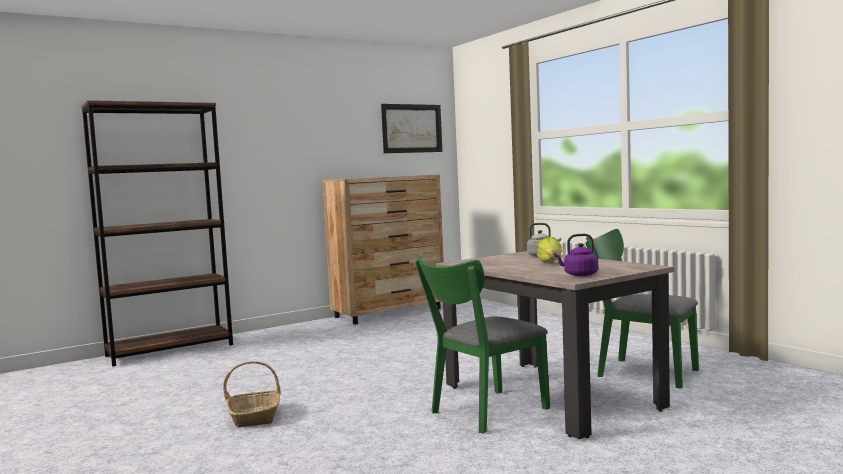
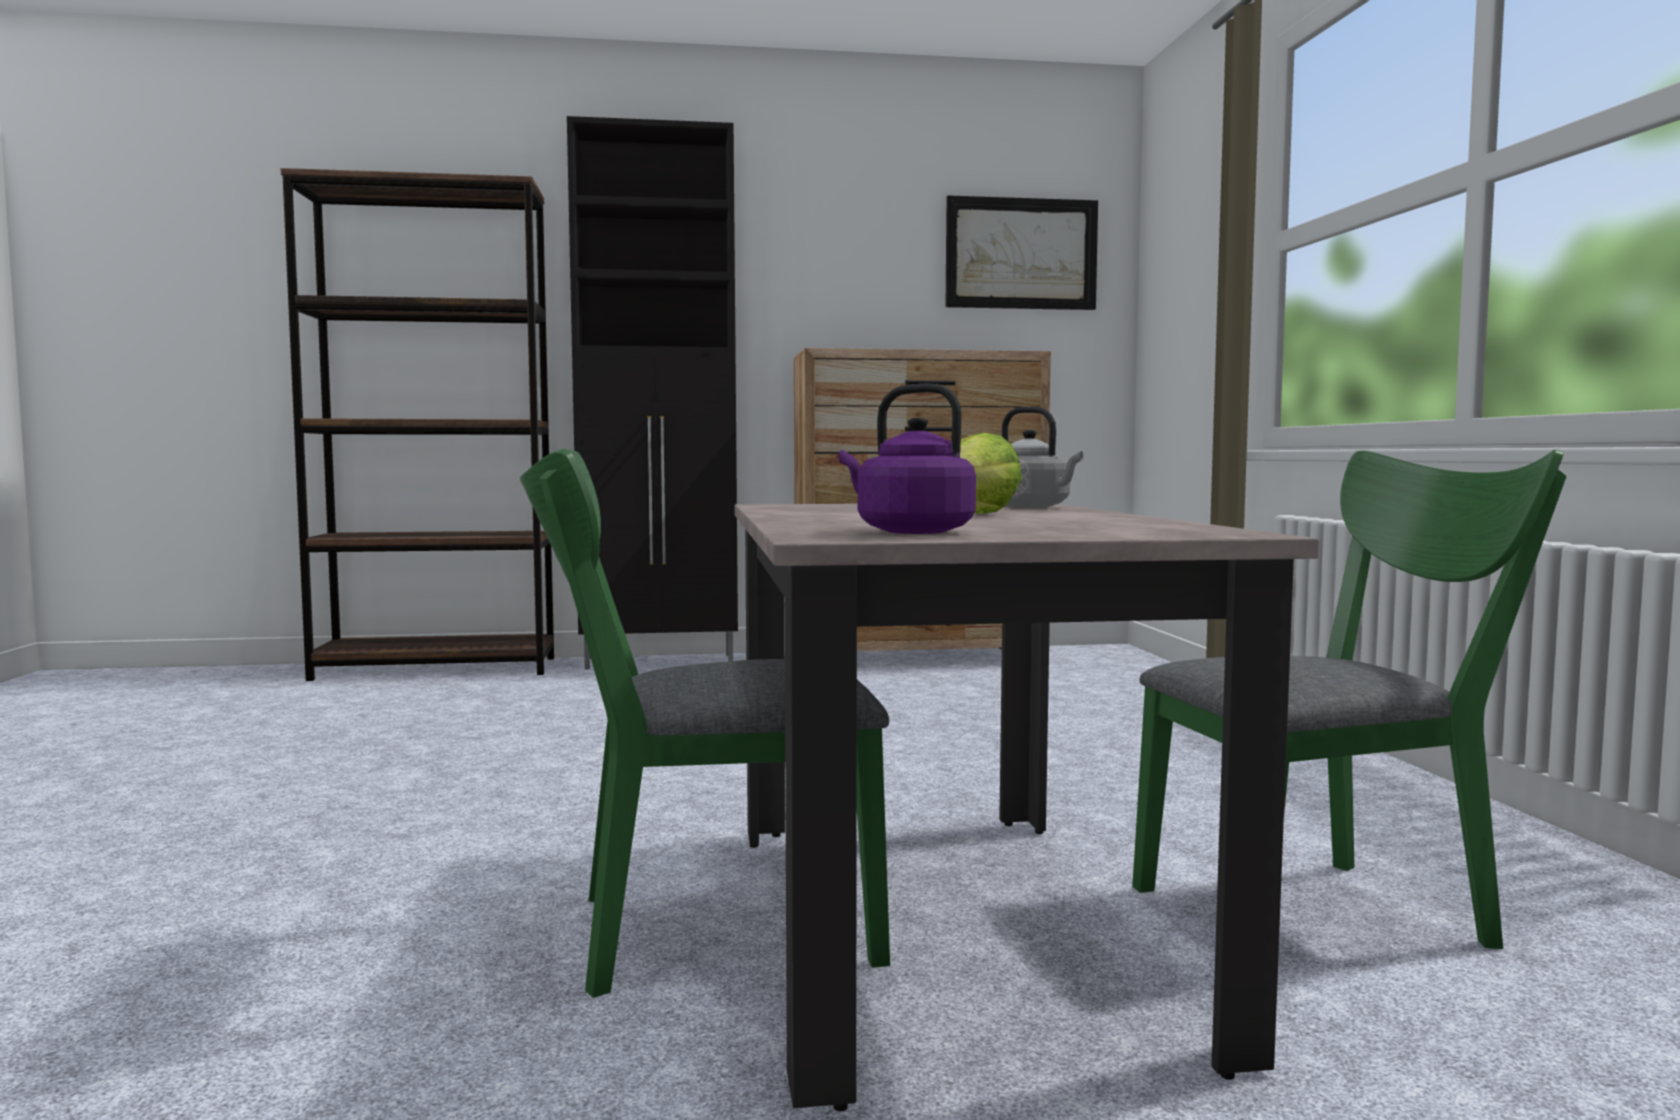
camera: 25 degrees right, 0 degrees up
basket [223,361,281,427] -> none
green chair [585,229,699,389] -> green chair turned 105 degrees clockwise [1132,450,1566,949]
none -> black cabinet [567,116,738,669]

